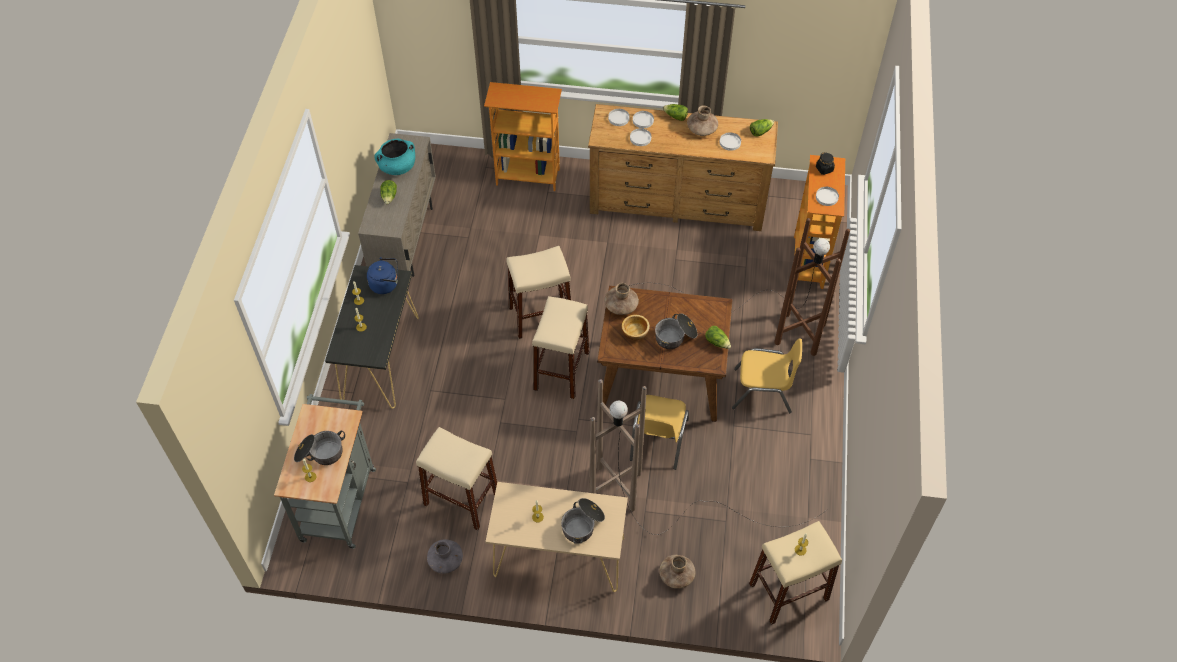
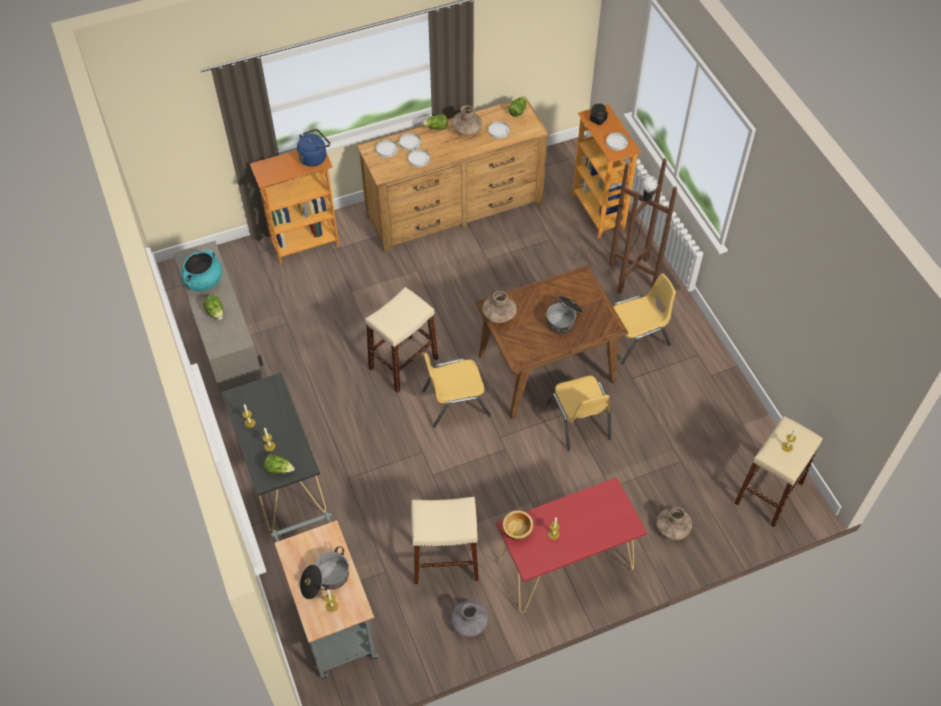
camera: 30 degrees left, 0 degrees up
blue kettle [367,257,398,294] -> blue kettle moved to [297,129,330,167]
beige console table [485,482,628,592] -> red console table [496,478,647,613]
beige stool [532,296,589,399] -> yellow chair [422,353,491,428]
cooking pot [561,498,605,544] -> none
brown floor lamp [589,379,828,535] -> none
bowl [621,315,650,340] -> bowl moved to [502,510,533,540]
lettuce [705,326,731,349] -> lettuce moved to [264,454,295,474]

